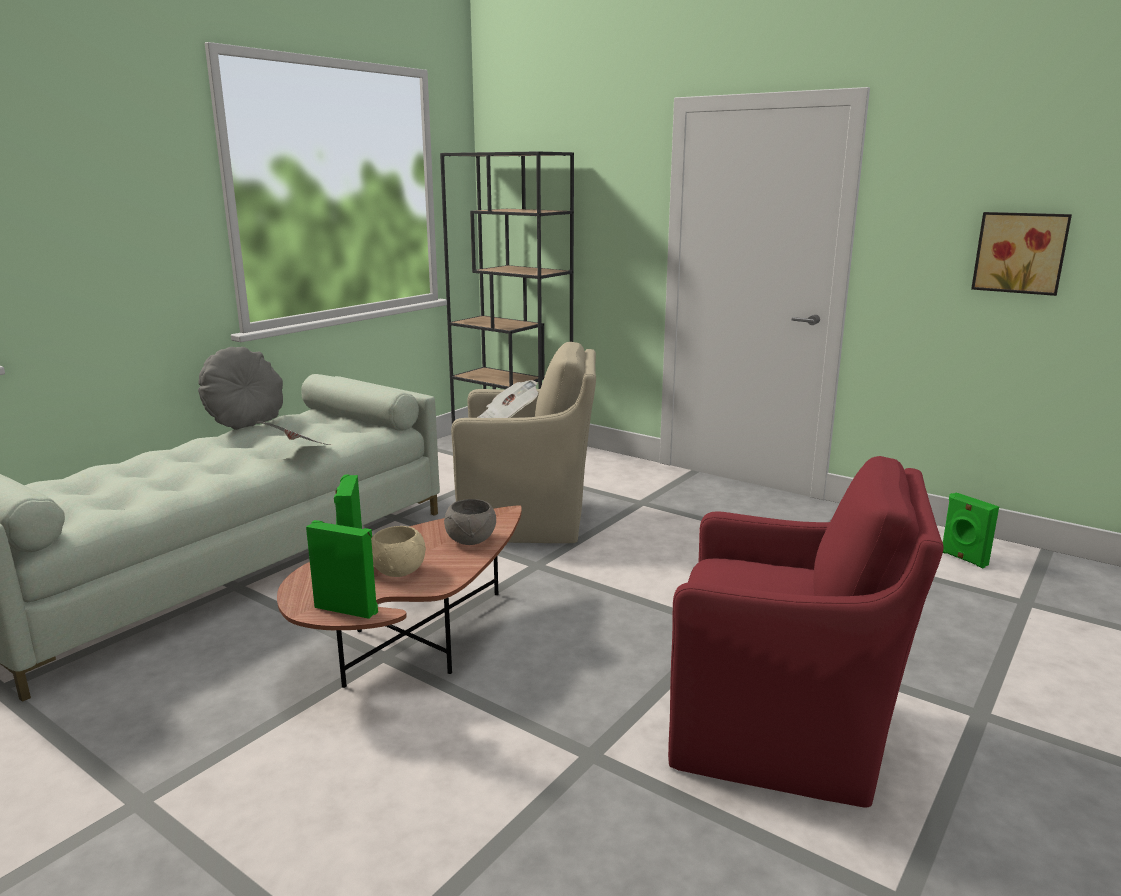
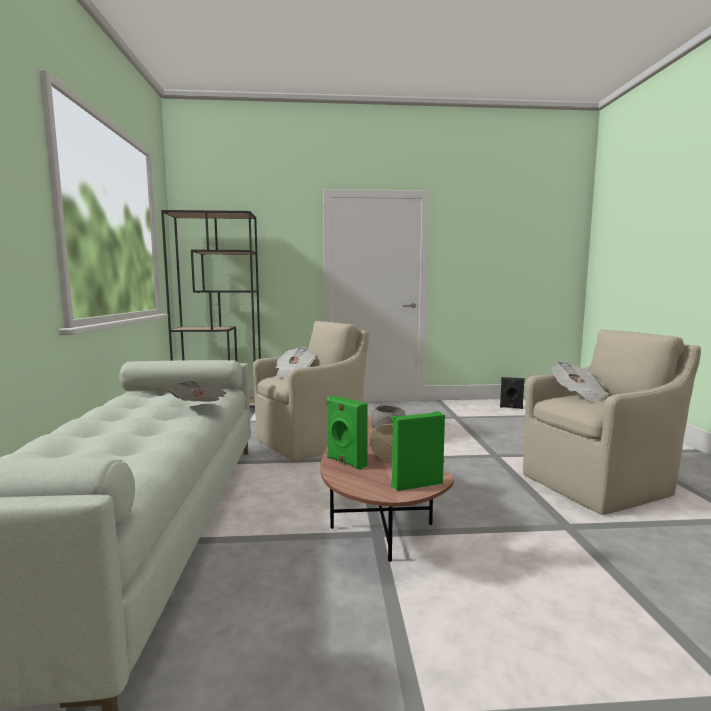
camera: 40 degrees left, 10 degrees down
grey pillow [198,347,283,430] -> none
red armchair [668,456,944,807] -> beige armchair [523,330,701,515]
green speaker [943,493,999,568] -> black speaker [500,377,525,409]
picture [971,212,1072,296] -> none
none -> newspaper [551,361,609,402]

